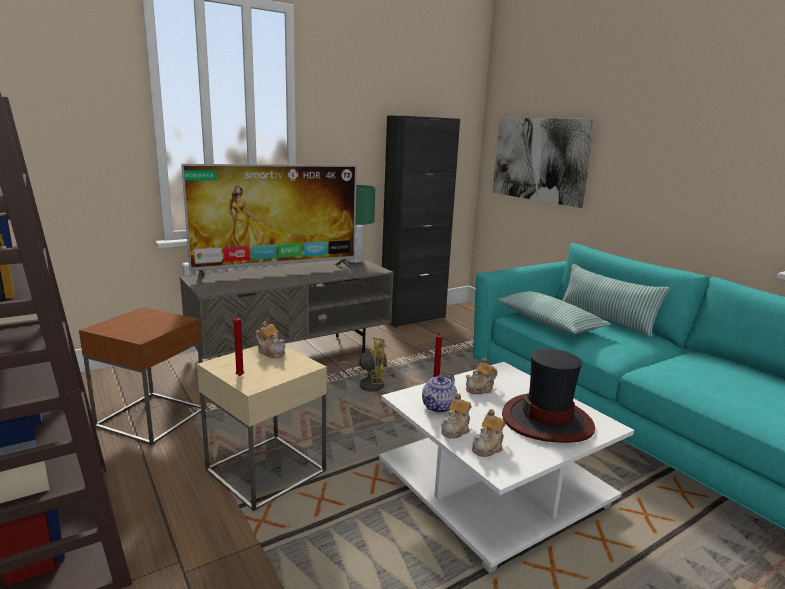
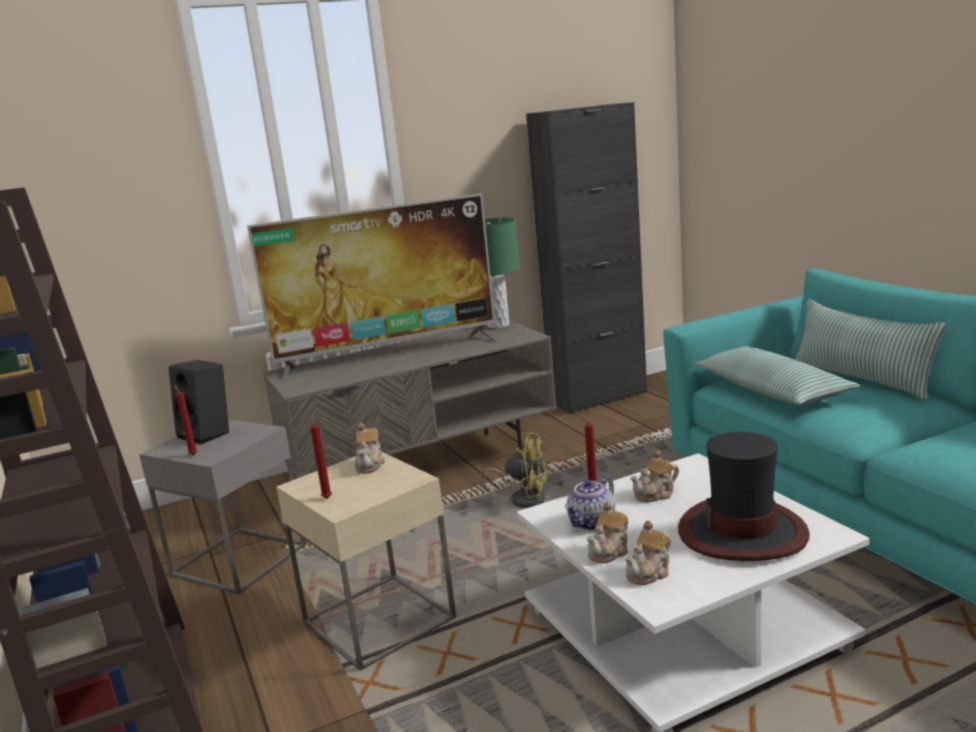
camera: 10 degrees right, 0 degrees up
brown side table [79,307,206,445] -> grey side table [139,419,307,595]
teapot [256,321,285,358] -> teapot turned 45 degrees clockwise [355,423,385,474]
picture [492,118,596,208] -> none
none -> black speaker [168,360,229,444]
none -> red candle [174,385,197,455]

